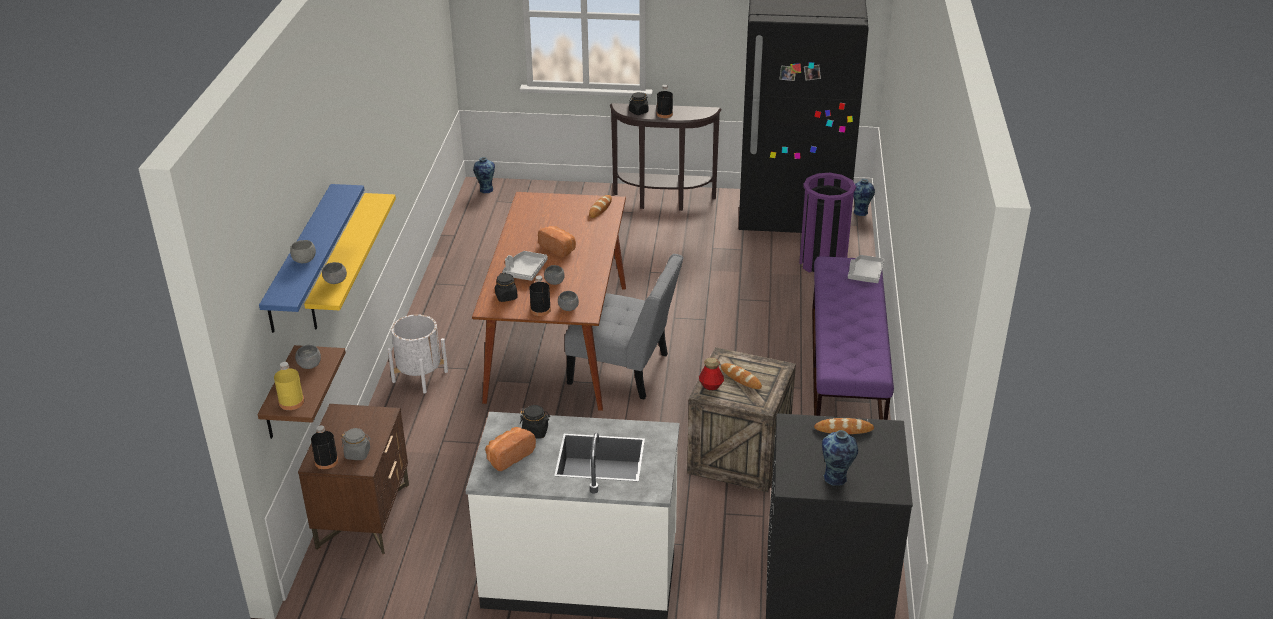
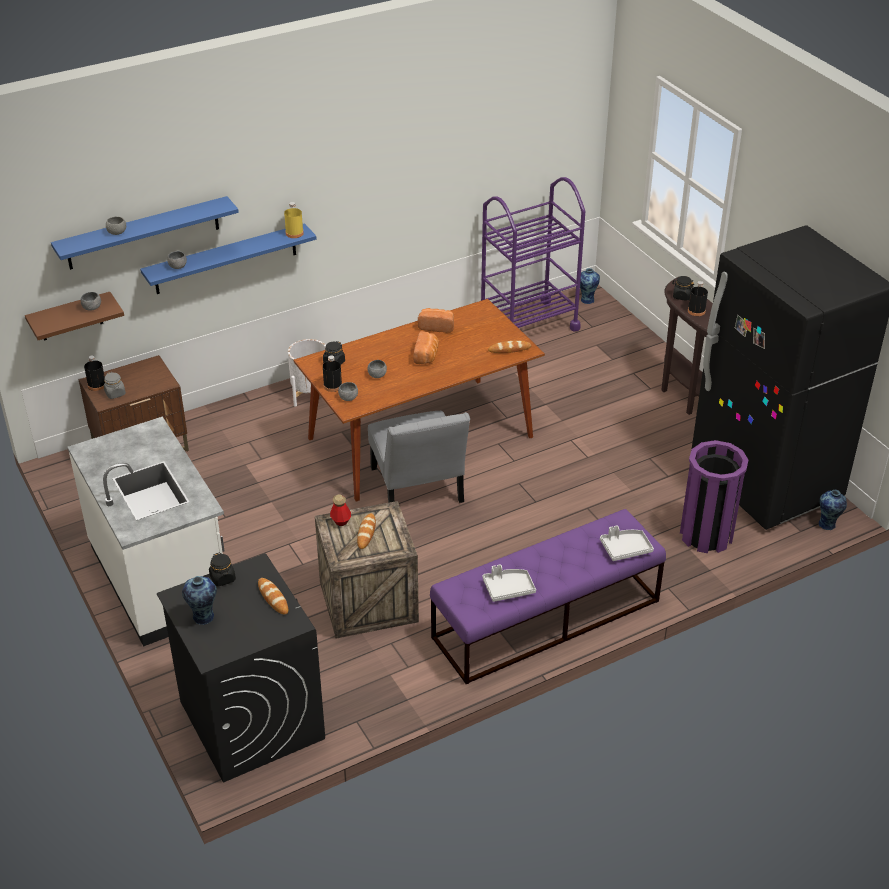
camera: 55 degrees right, 5 degrees up
yellow bottle [274,362,304,410] -> yellow bottle moved to [284,202,304,238]
yellow shelf [304,193,396,330] -> blue shelf [140,223,316,294]
bread [485,427,536,471] -> bread moved to [418,308,454,333]
grey tray [502,251,548,281] -> grey tray moved to [482,564,536,602]
black jar [520,405,550,439] -> black jar moved to [209,552,236,587]
none -> purple cart [481,177,585,331]

